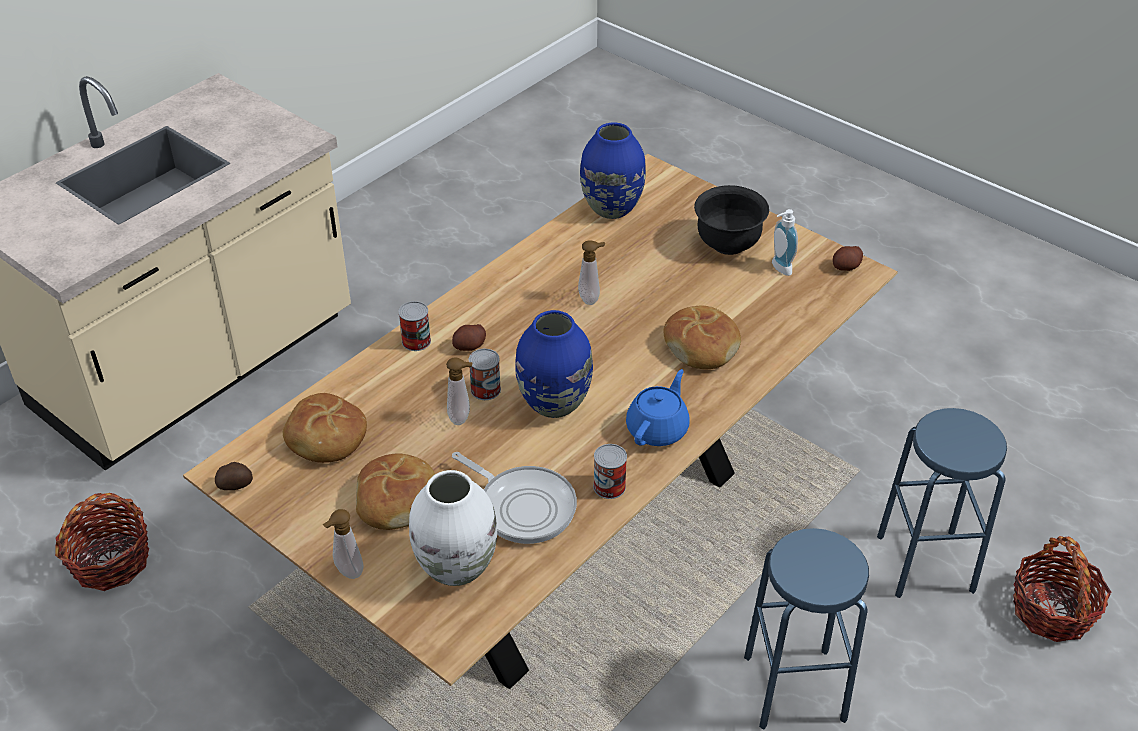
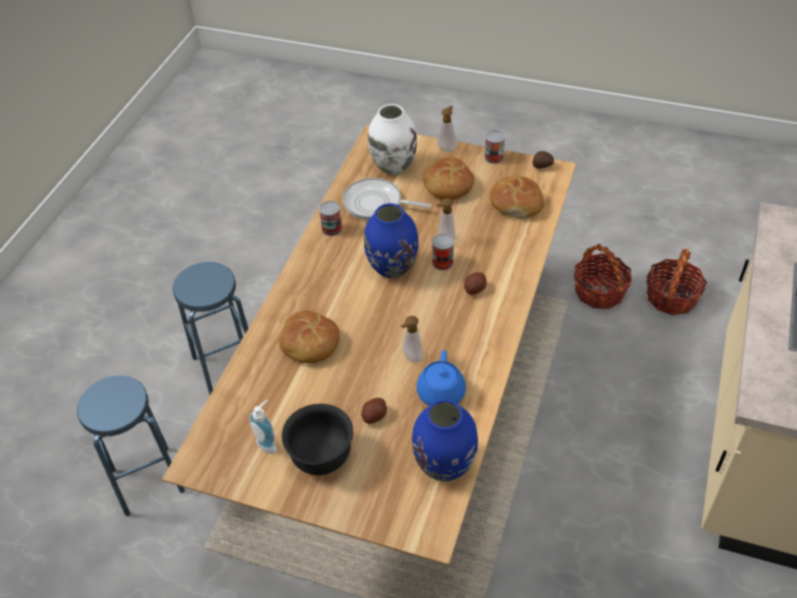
camera: 160 degrees right, 5 degrees up
can [398,301,431,351] -> can moved to [485,130,505,164]
blue teapot [626,369,690,446] -> blue teapot moved to [417,350,466,406]
potato [833,246,863,271] -> potato moved to [361,398,387,424]
basket [1013,536,1111,642] -> basket moved to [574,244,632,309]

